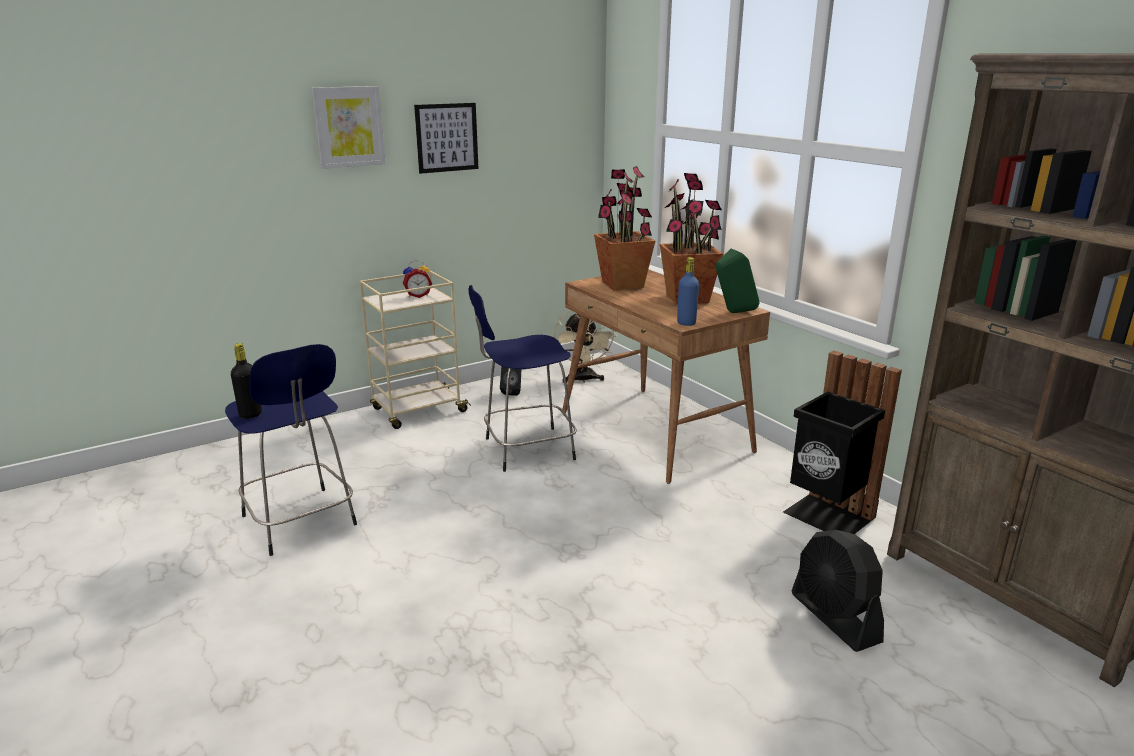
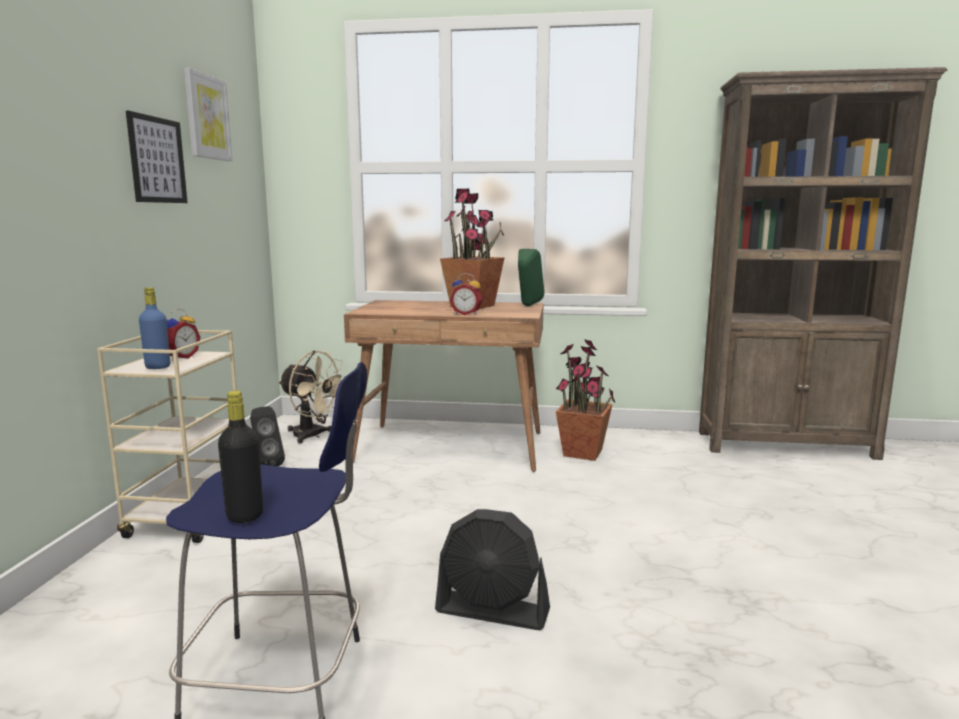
camera: 50 degrees left, 10 degrees down
picture [311,86,386,169] -> picture moved to [184,68,233,161]
blue stool [469,285,577,472] -> none
potted plant [594,166,655,290] -> potted plant moved to [556,339,615,461]
blue bottle [677,257,699,326] -> blue bottle moved to [139,287,170,369]
black trash can [783,351,902,534] -> none
black fan [792,530,884,652] -> black fan moved to [435,509,550,630]
none -> alarm clock [450,273,483,316]

